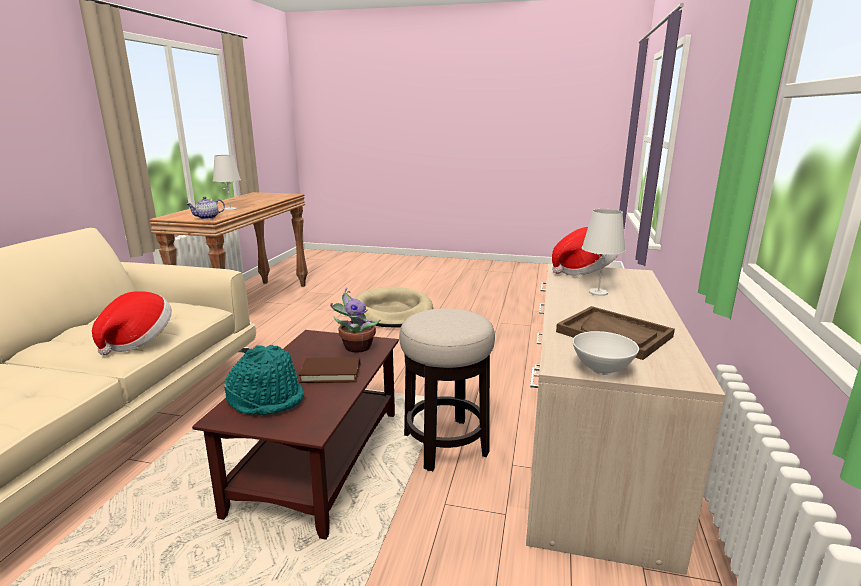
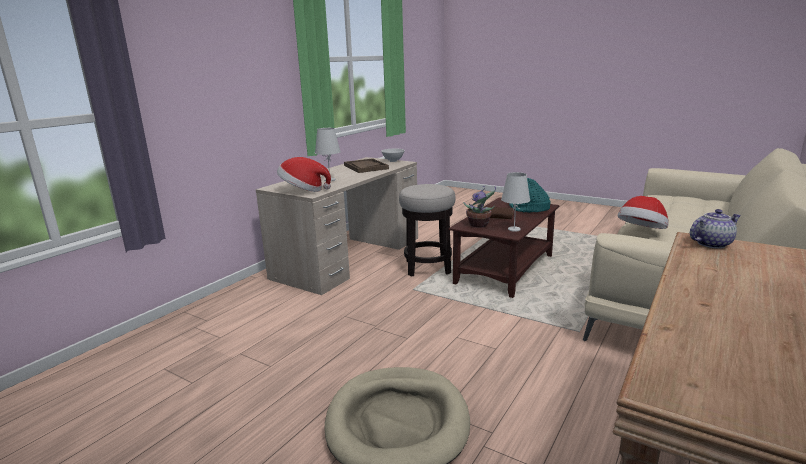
camera: 160 degrees left, 0 degrees up
white table lamp [213,155,241,210] -> white table lamp moved to [501,172,530,232]

